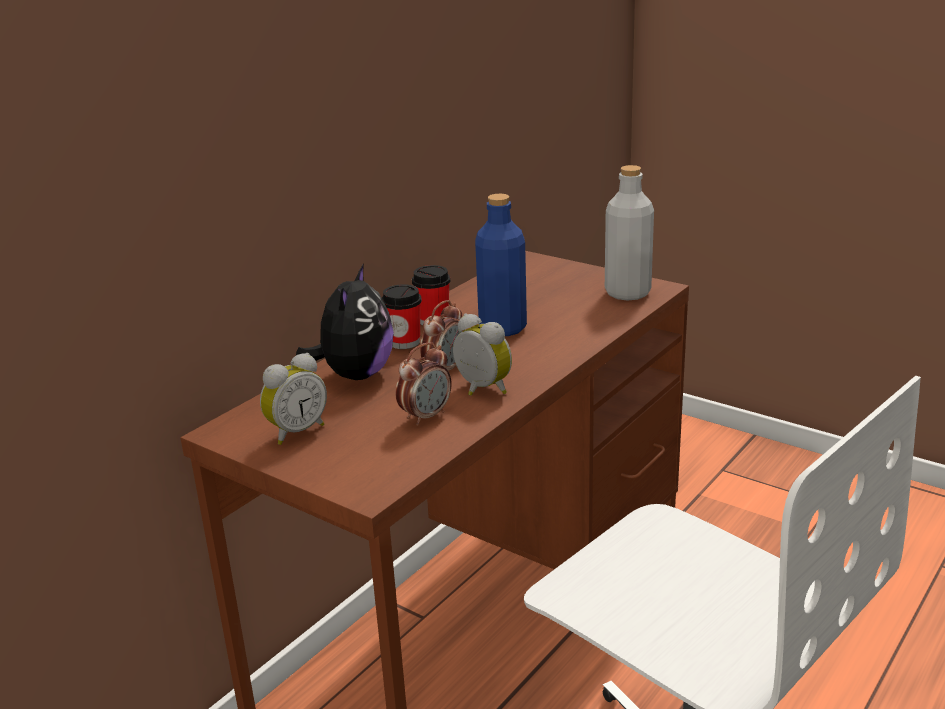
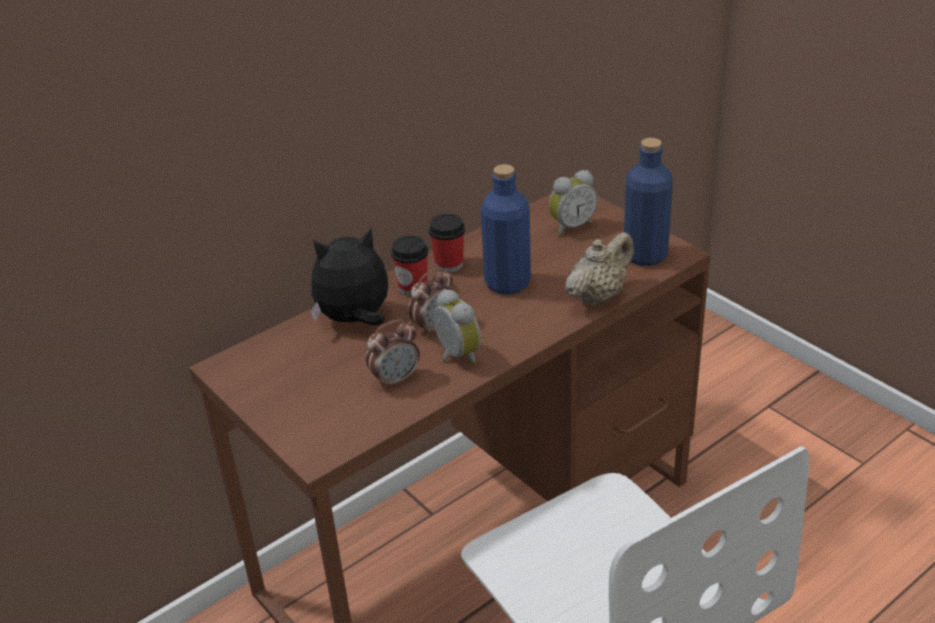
camera: 15 degrees right, 10 degrees up
alarm clock [260,353,327,445] -> alarm clock moved to [549,170,598,235]
plush toy [296,263,394,380] -> plush toy turned 135 degrees counterclockwise [311,228,388,325]
grey bottle [605,165,654,301] -> blue bottle [624,138,673,266]
none -> beige teapot [565,232,634,306]

